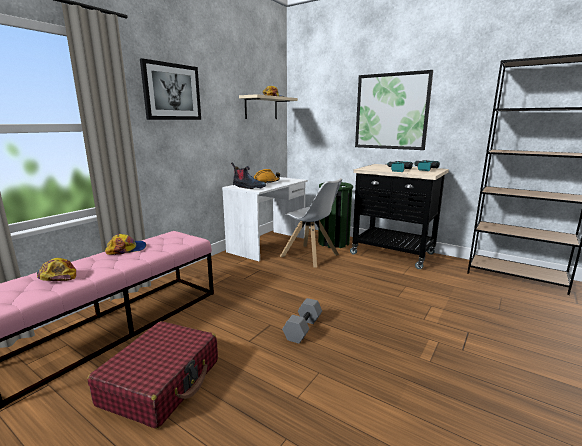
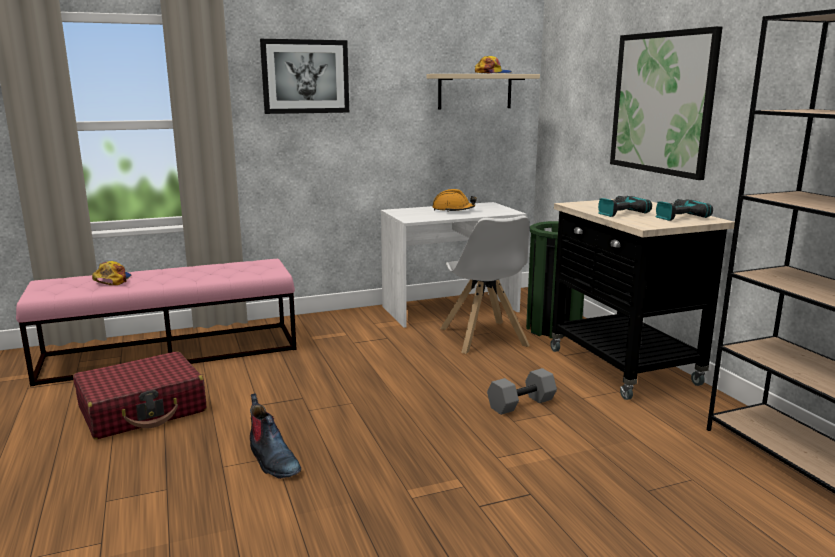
camera: 35 degrees right, 0 degrees up
cap [105,234,146,255] -> none
boot [231,162,266,189] -> boot moved to [250,394,301,479]
grey dumbbell [282,298,322,344] -> grey dumbbell moved to [487,368,557,415]

